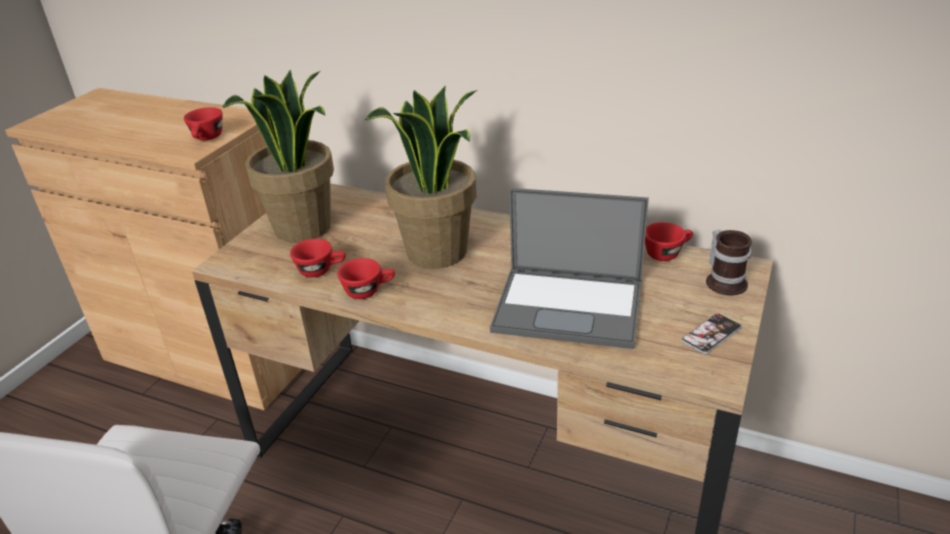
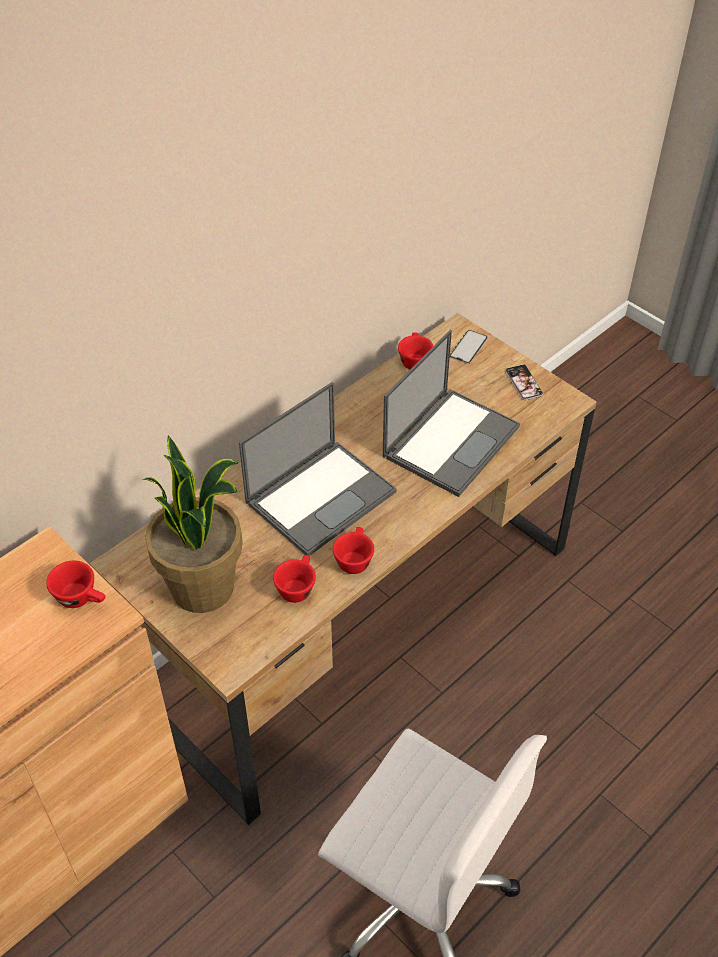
camera: 70 degrees left, 15 degrees up
potted plant [364,86,477,269] -> laptop [239,382,397,556]
mug [706,230,752,295] -> phone [450,330,488,364]

